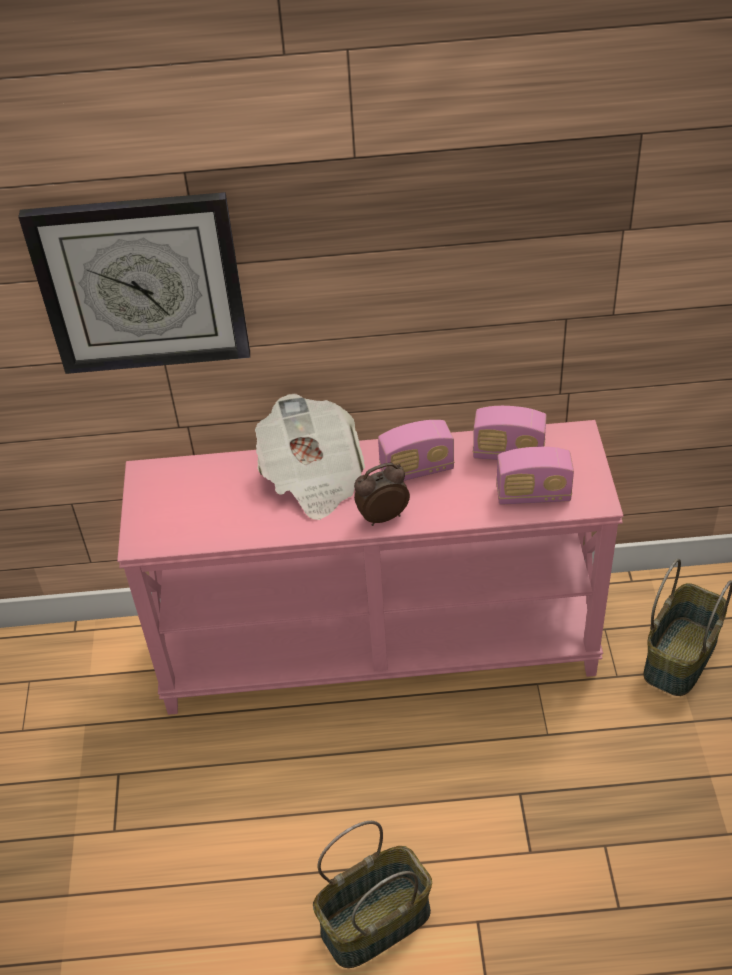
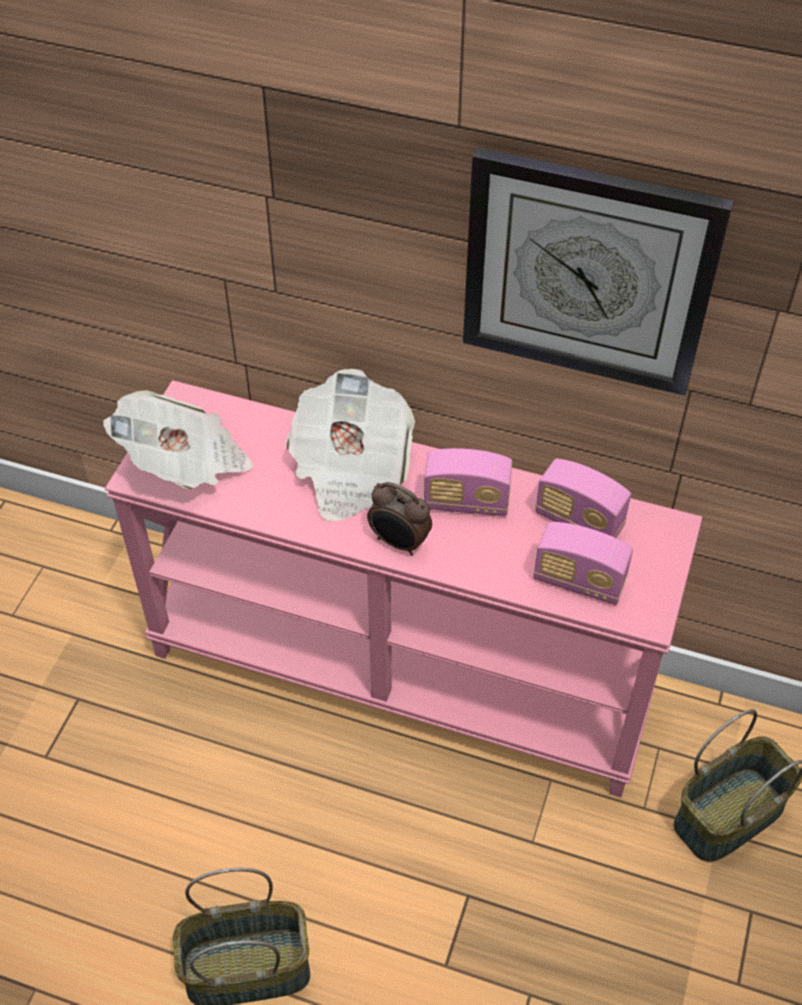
camera: 20 degrees right, 5 degrees up
wall clock [18,192,250,374] -> wall clock moved to [463,147,734,396]
alarm clock [354,463,410,526] -> alarm clock turned 150 degrees counterclockwise [367,482,432,555]
none -> newspaper [103,390,253,489]

